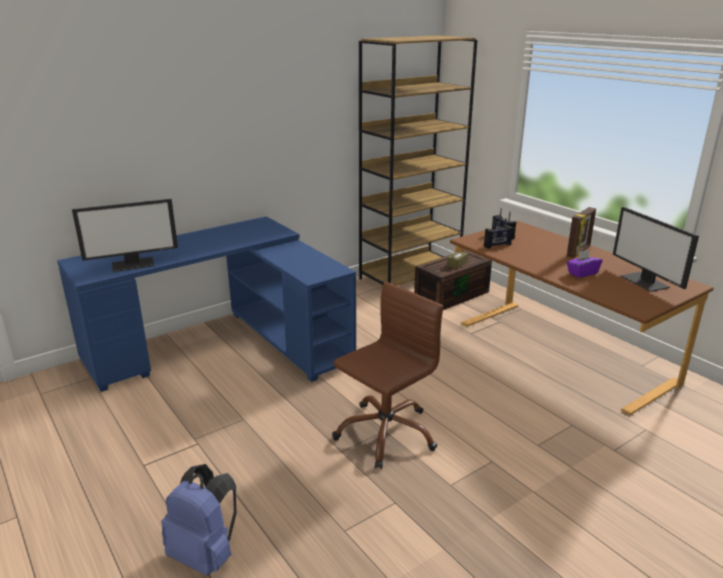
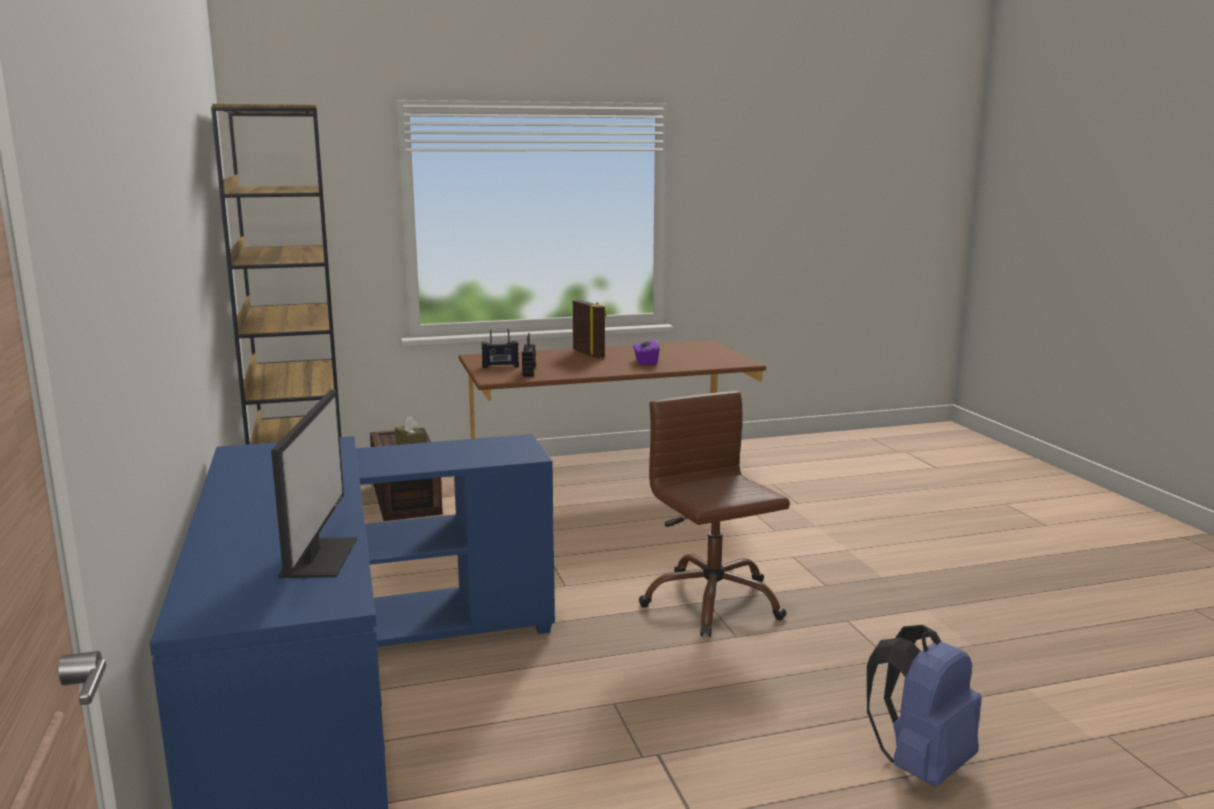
camera: 70 degrees left, 10 degrees down
monitor [613,207,699,292] -> none

